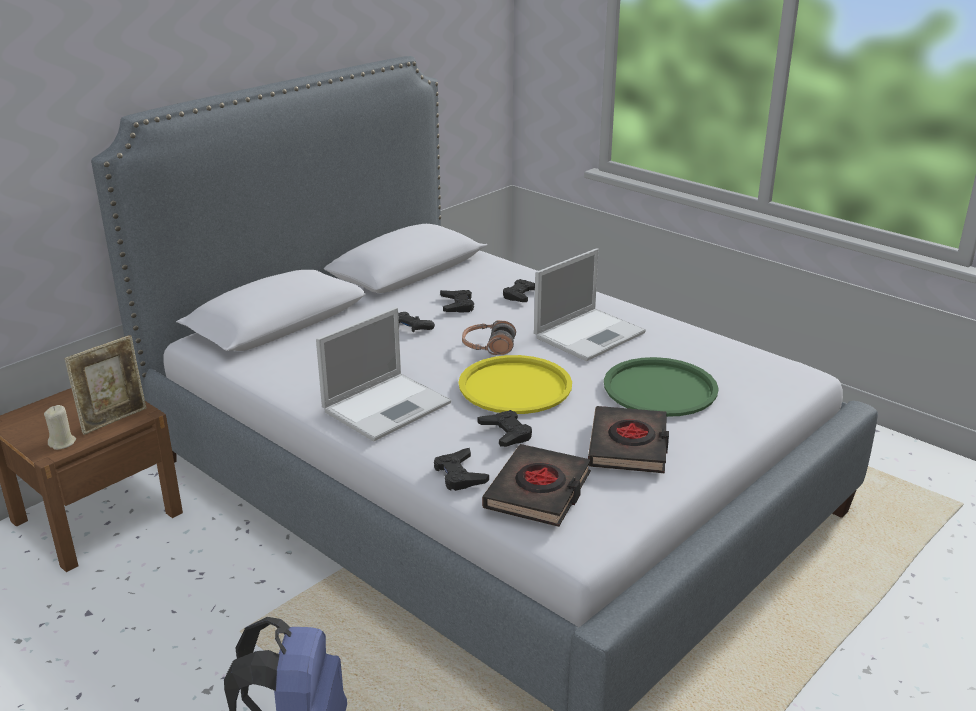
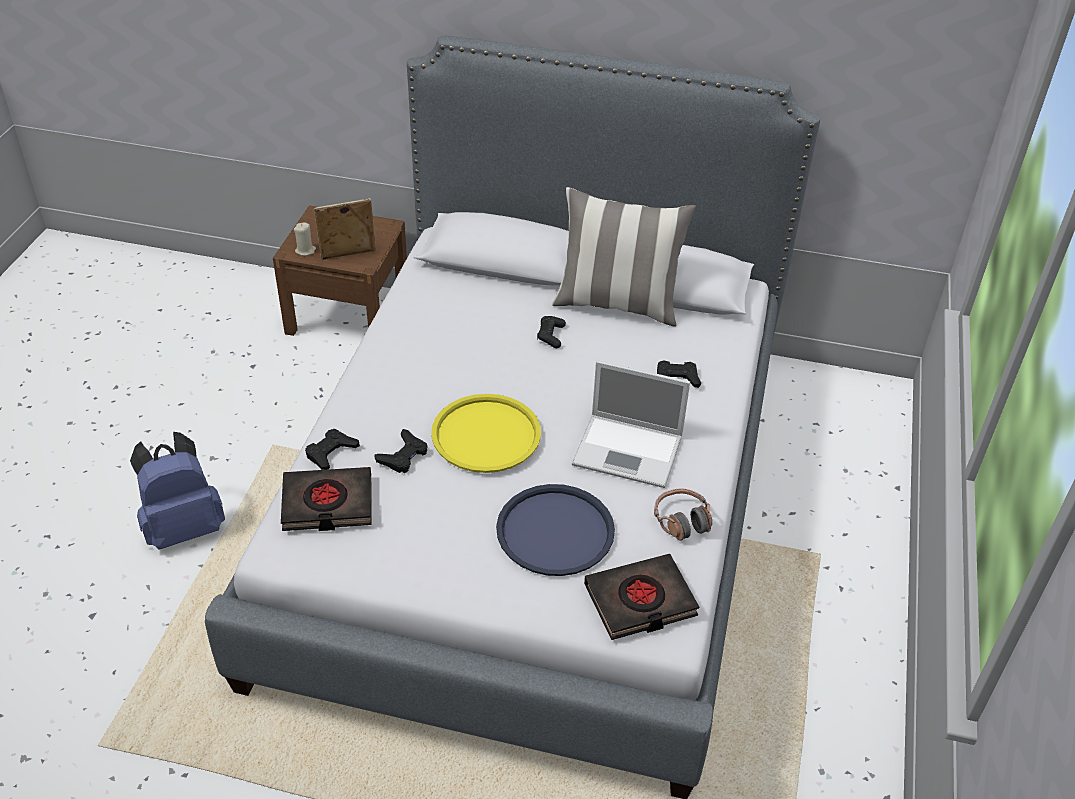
camera: 60 degrees right, 15 degrees up
picture frame [64,335,146,435] -> picture frame turned 150 degrees clockwise [314,198,376,260]
laptop [316,307,451,441] -> none
black game controller [440,290,474,313] -> none
headphones [462,320,516,355] -> headphones moved to [654,489,712,541]
black book [588,406,669,473] -> black book moved to [584,554,699,640]
green tray [604,357,719,417] -> blue tray [496,484,615,576]
none -> pillow [552,187,696,327]

